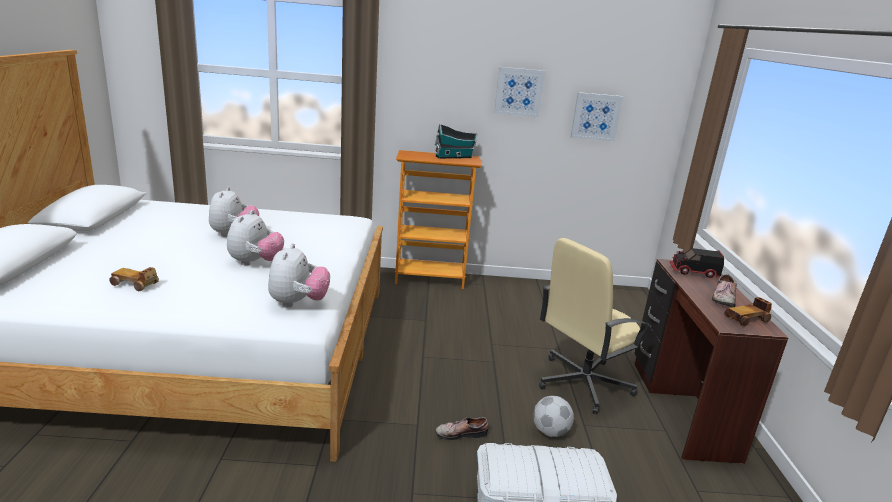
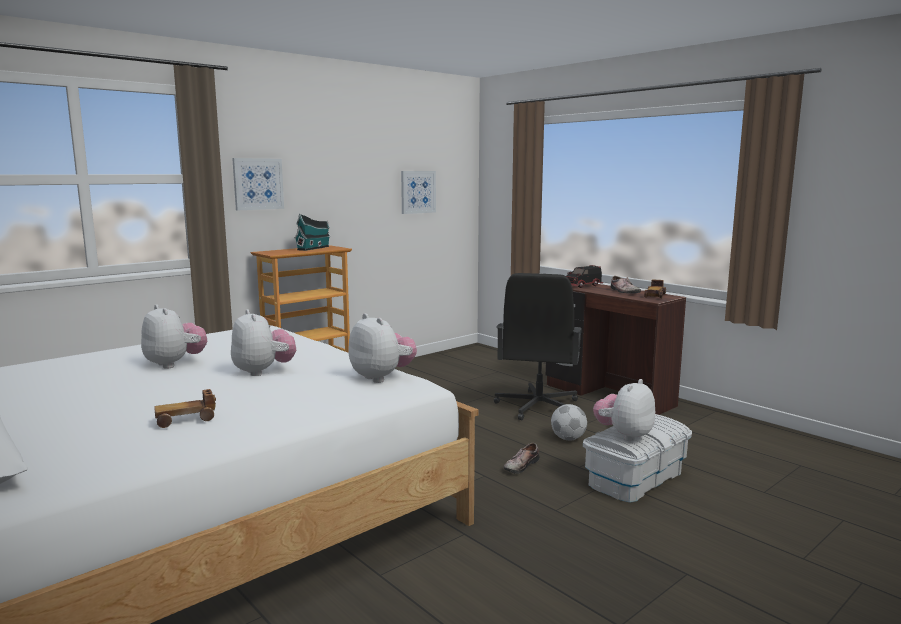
camera: 40 degrees left, 10 degrees down
picture [494,67,545,117] -> picture moved to [232,158,284,210]
beige office chair [539,238,652,414] -> black office chair [494,273,582,420]
none -> plush toy [593,379,655,441]

